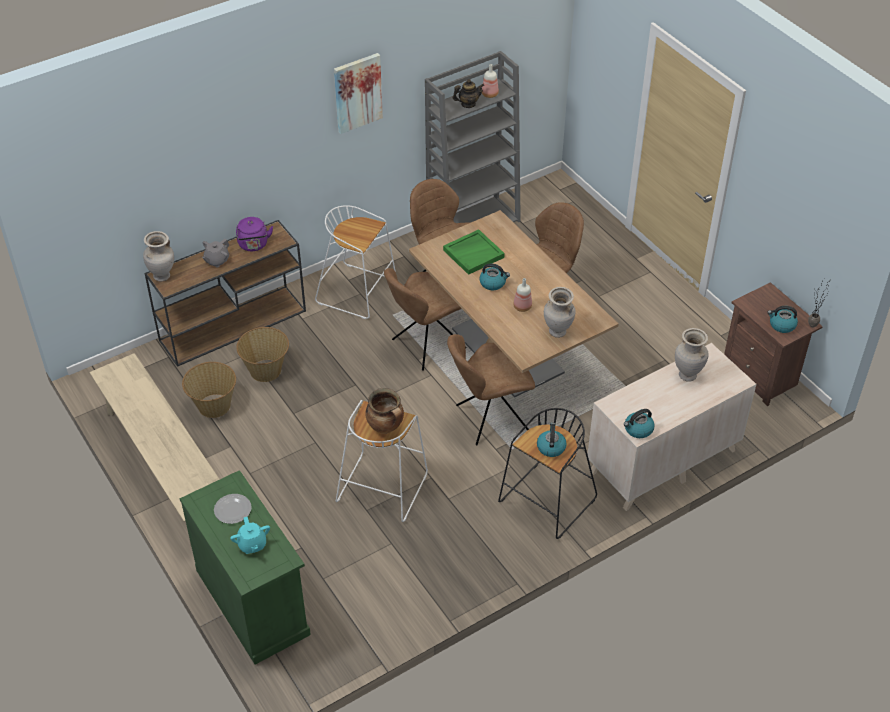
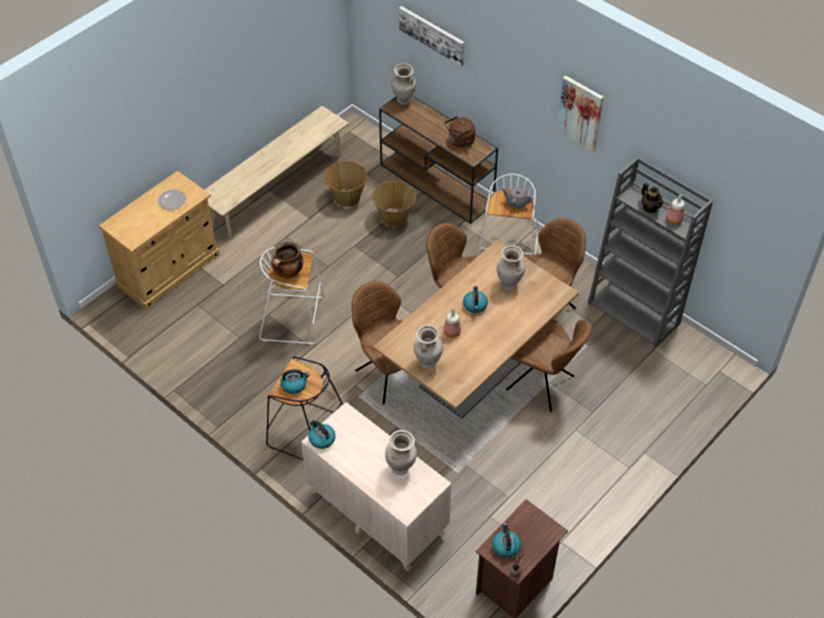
camera: 75 degrees right, 5 degrees up
green cabinet [179,470,311,665] -> beige cabinet [99,171,220,310]
grey teapot [202,238,229,268] -> grey teapot moved to [503,183,532,210]
turquoise teapot [230,517,270,554] -> none
purple kettle [236,217,273,251] -> brown kettle [445,116,475,148]
green tray [443,229,505,275] -> beige vase [497,245,525,290]
none -> picture [399,6,465,66]

